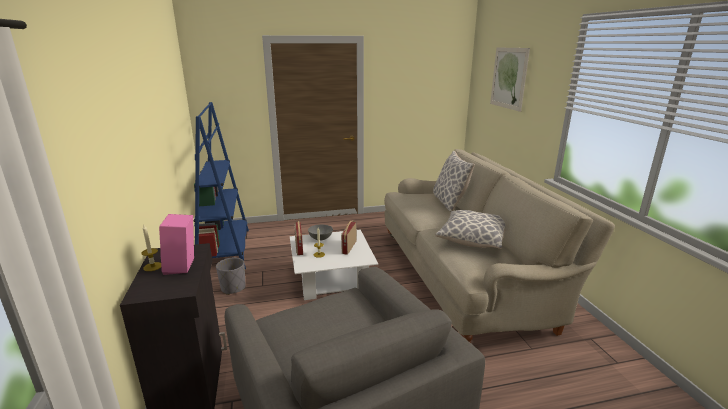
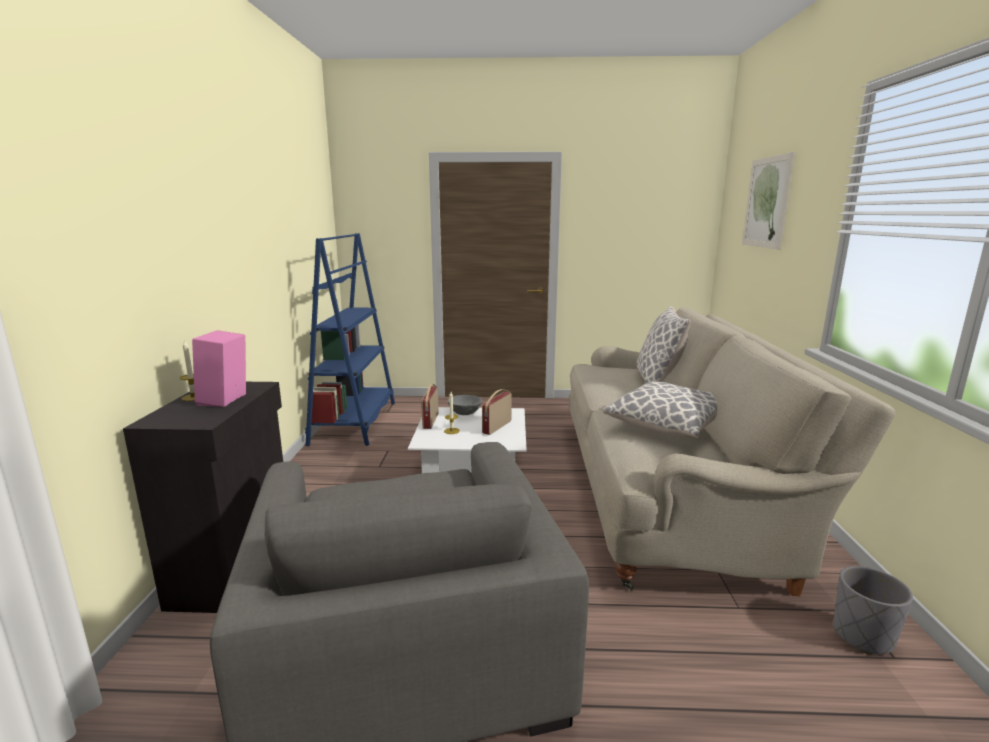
camera: 15 degrees right, 5 degrees down
grey planter [216,258,246,295] -> grey planter moved to [833,566,913,655]

